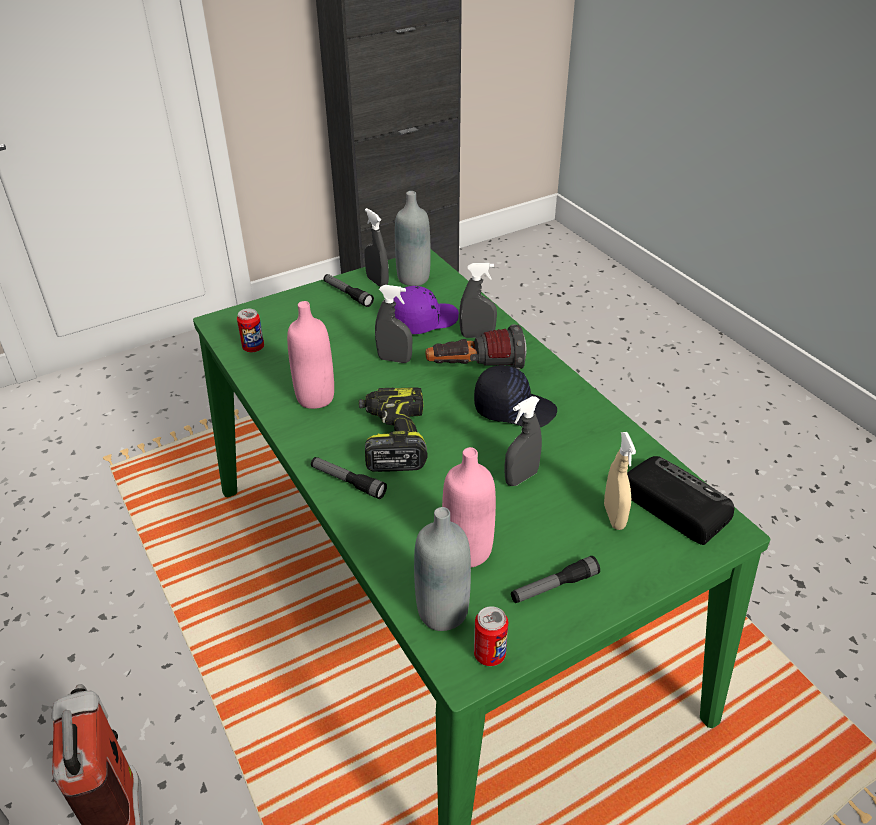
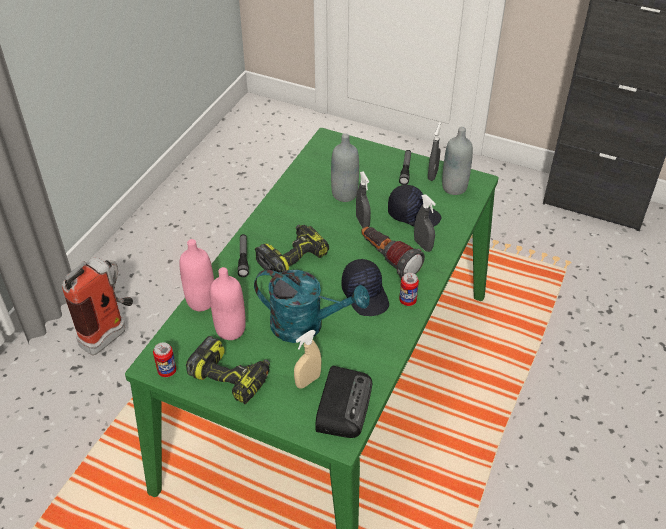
camera: 55 degrees right, 5 degrees up
can [237,309,264,352] -> can moved to [399,273,419,306]
pink bottle [287,301,334,409] -> pink bottle moved to [179,239,214,311]
purple cap [393,286,459,334] -> black cap [388,185,442,227]
grey bottle [414,507,471,631] -> grey bottle moved to [331,133,359,202]
grey spray bottle [505,396,542,486] -> turquoise watering can [254,270,370,343]
flashlight [511,556,600,603] -> power drill [186,336,270,404]

